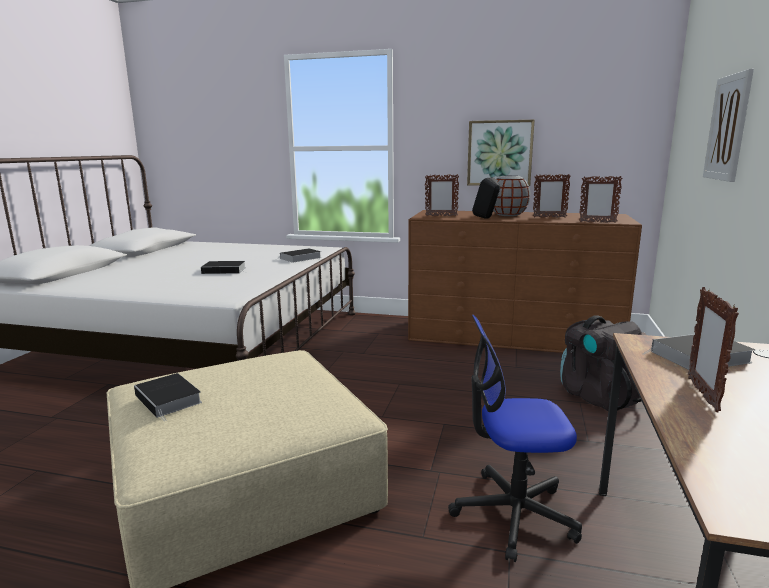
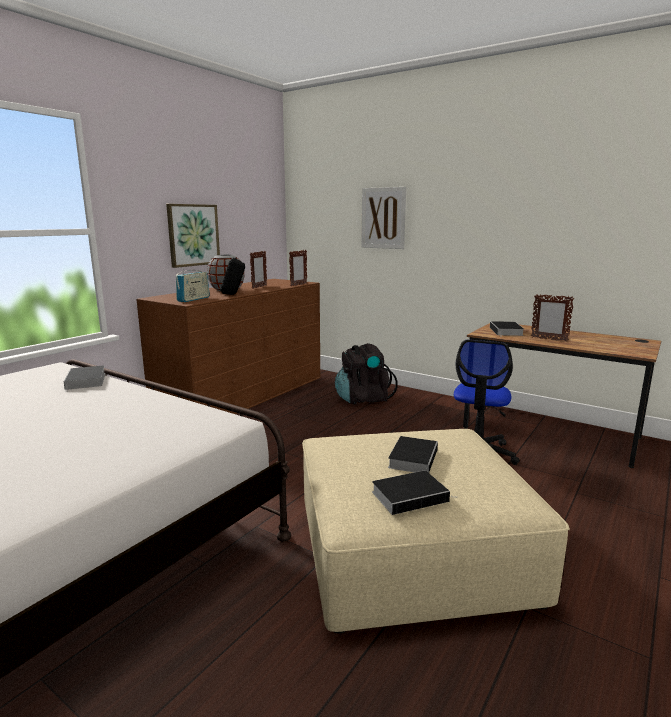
camera: 70 degrees left, 0 degrees up
book [201,261,248,274] -> book moved to [388,436,438,473]
picture frame [425,174,459,216] -> radio [176,268,210,302]

